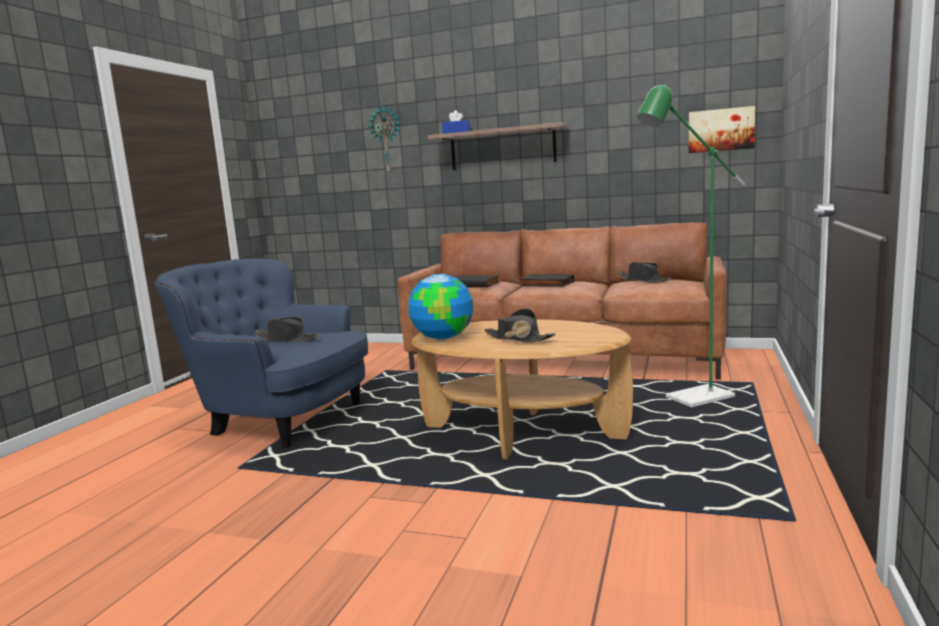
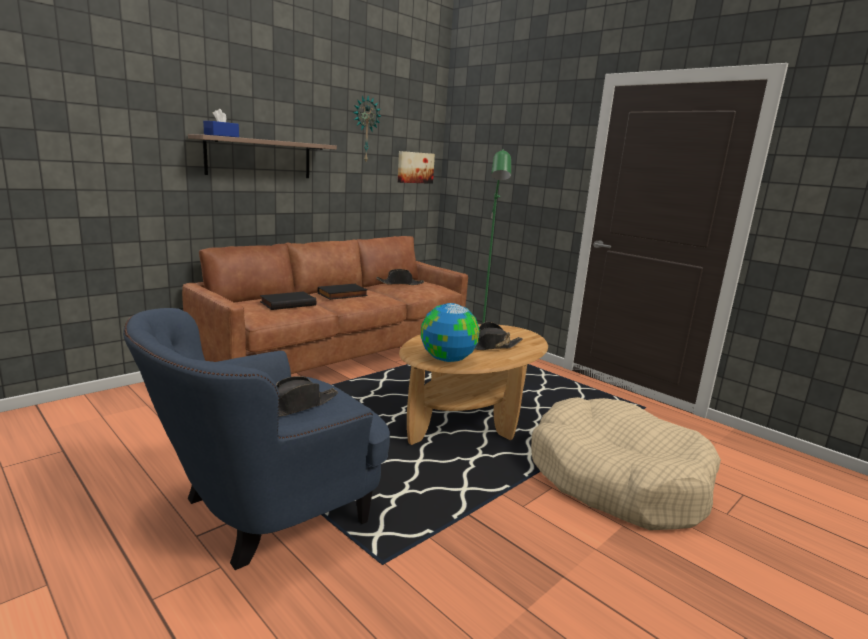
camera: 65 degrees left, 5 degrees up
wall clock [368,106,401,173] -> wall clock moved to [353,96,381,161]
none -> beige dog bed [531,397,721,530]

